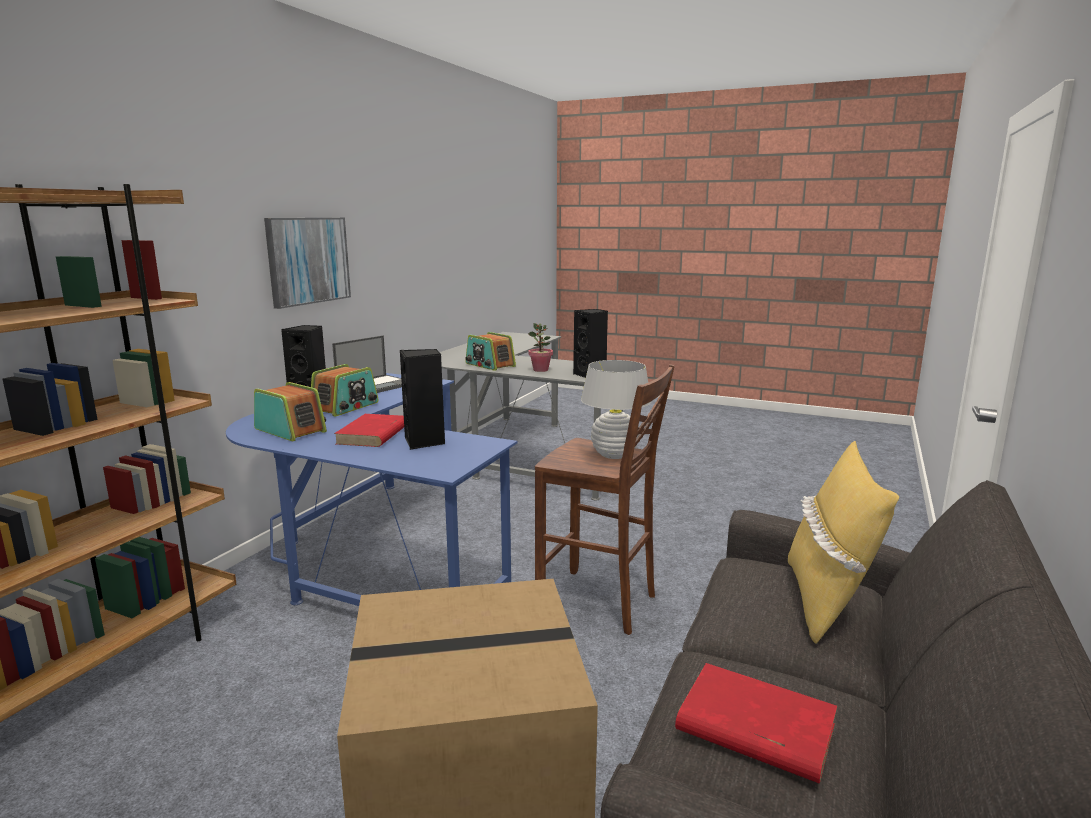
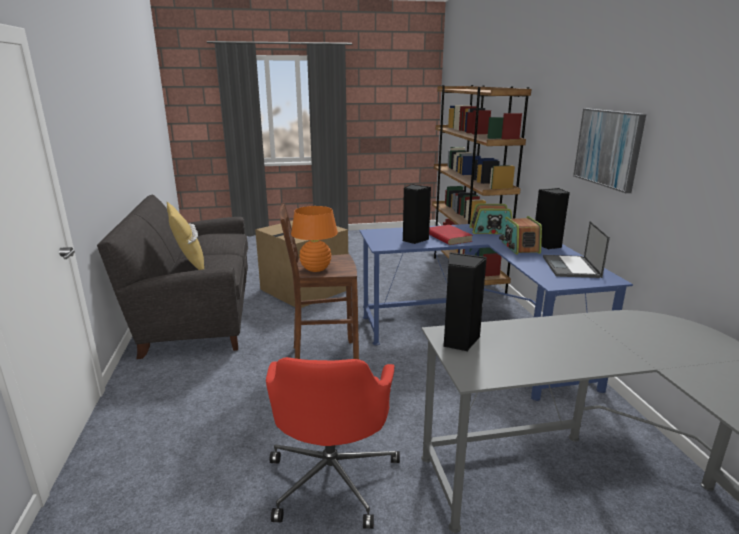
camera: 145 degrees right, 5 degrees up
radio [465,332,516,371] -> none
potted plant [528,323,553,372] -> none
white table lamp [581,360,652,459] -> orange table lamp [291,206,338,272]
red book [675,663,838,783] -> none
none -> red office chair [266,357,400,529]

